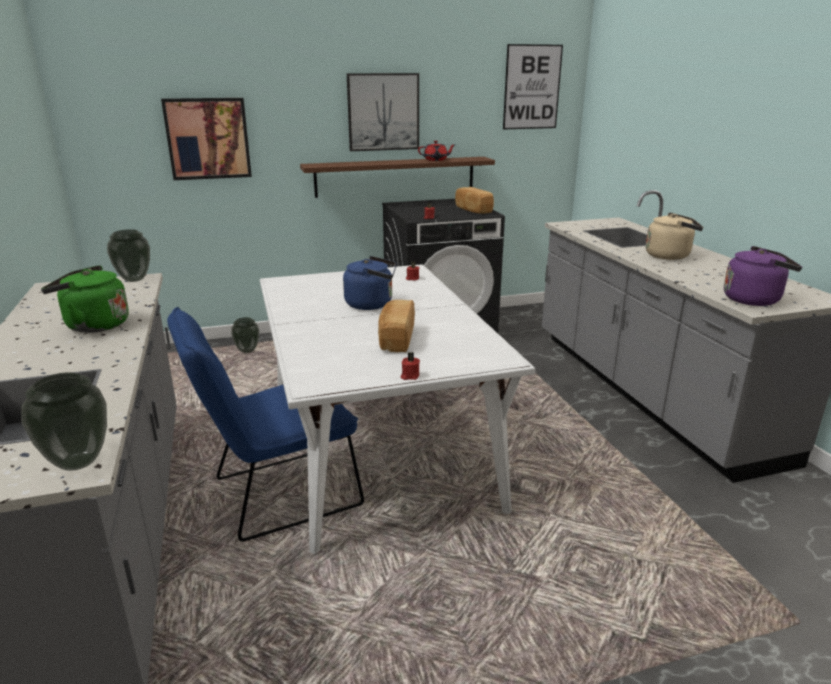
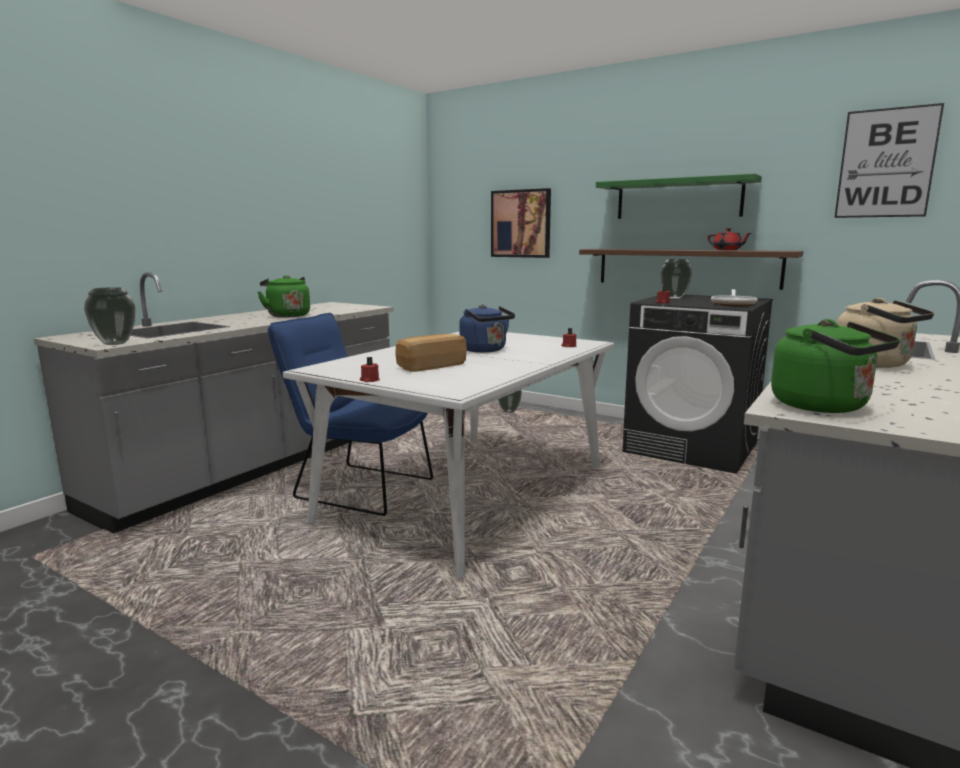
camera: 50 degrees right, 10 degrees down
vase [107,229,150,282] -> vase moved to [660,259,692,299]
picture [347,73,419,151] -> green shelf [596,174,762,219]
bread [455,187,494,214] -> frying pan [711,289,758,306]
purple kettle [724,246,802,306] -> green kettle [771,319,900,413]

